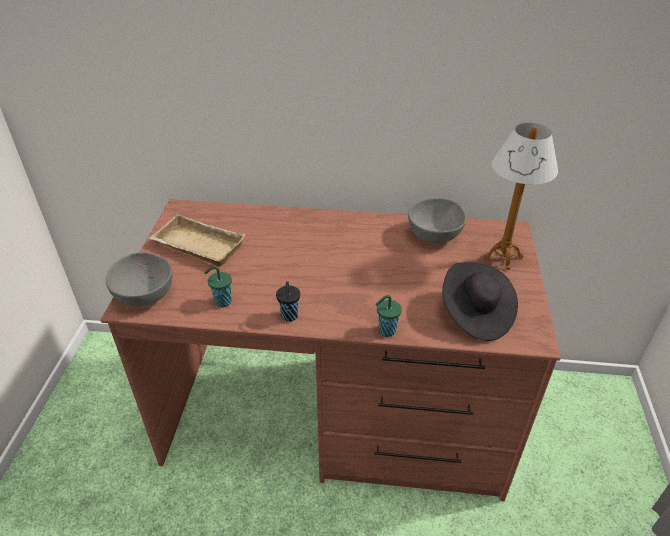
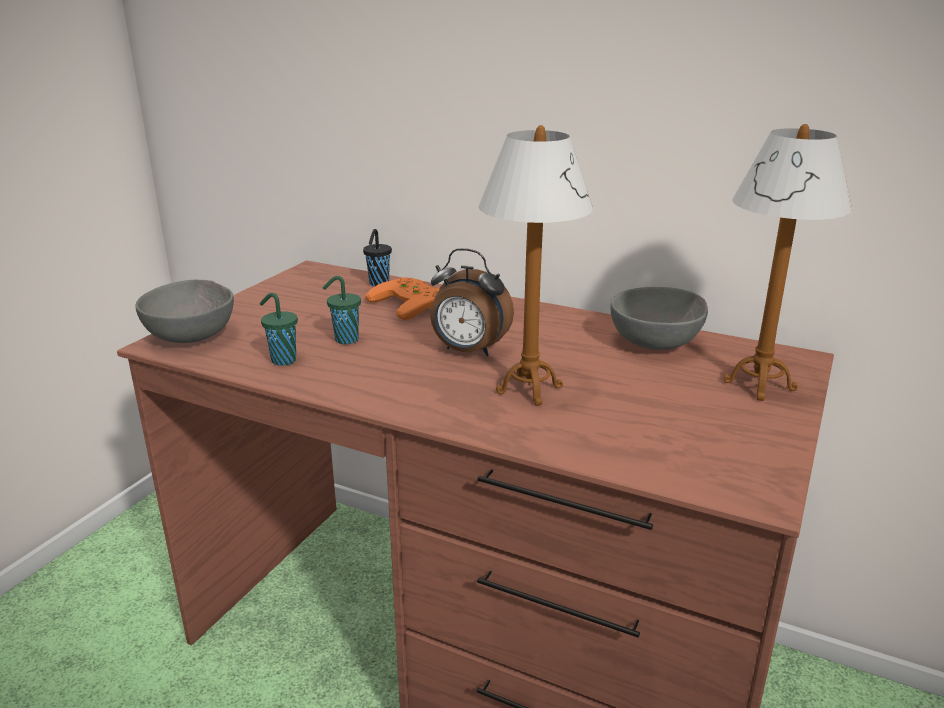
camera: 20 degrees right, 15 degrees down
beige tray [149,214,246,266] -> none
black cup [276,281,300,322] -> black cup moved to [363,229,392,287]
green cup [375,295,402,337] -> green cup moved to [323,276,361,344]
black hat [442,262,518,341] -> none
none -> orange game controller [365,277,439,320]
none -> alarm clock [430,248,514,356]
none -> table lamp [479,125,593,406]

